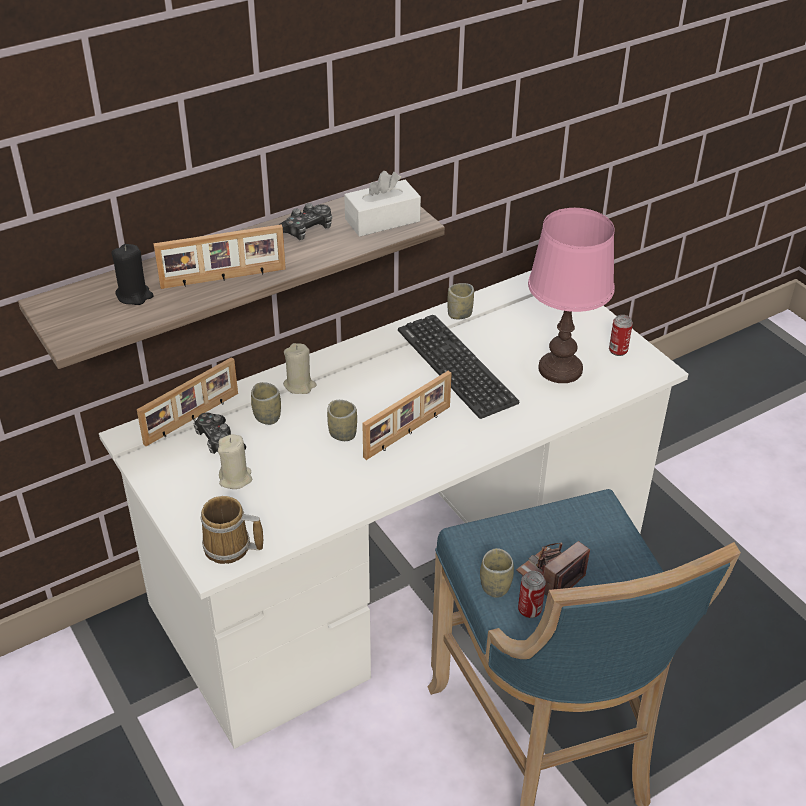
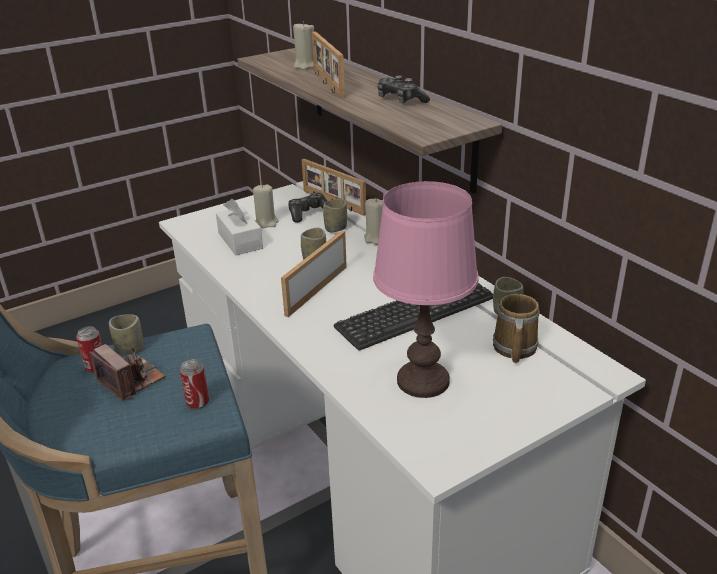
camera: 90 degrees right, 10 degrees down
black candle [112,244,154,305] -> beige candle [293,21,314,70]
mug [200,496,263,564] -> mug moved to [493,294,540,363]
white tissue box [344,171,421,237] -> white tissue box moved to [216,199,263,255]
picture frame [362,371,452,460] -> picture frame turned 75 degrees clockwise [281,230,347,317]
can [609,315,633,356] -> can moved to [180,359,209,409]

